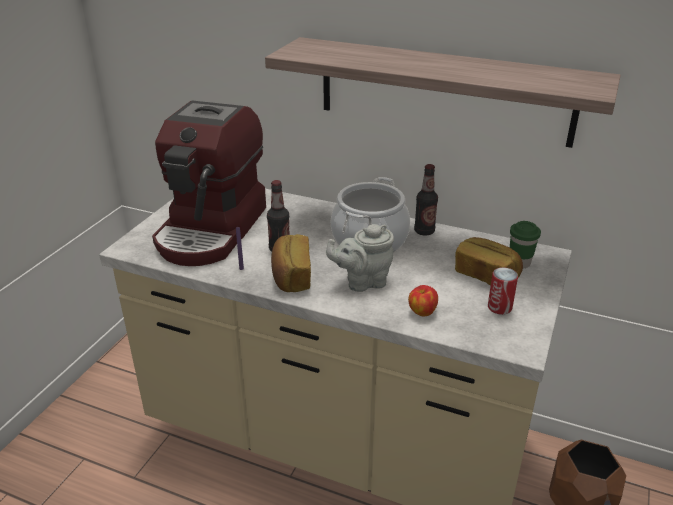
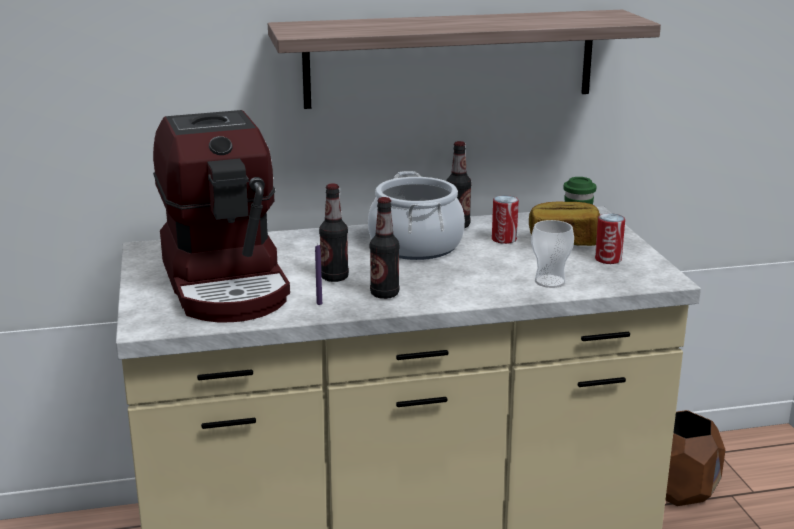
camera: 35 degrees left, 10 degrees down
bread [271,234,311,292] -> bottle [370,197,400,299]
grey teapot [326,224,394,292] -> none
apple [408,285,438,316] -> cup [531,220,574,288]
none -> can [492,195,519,244]

